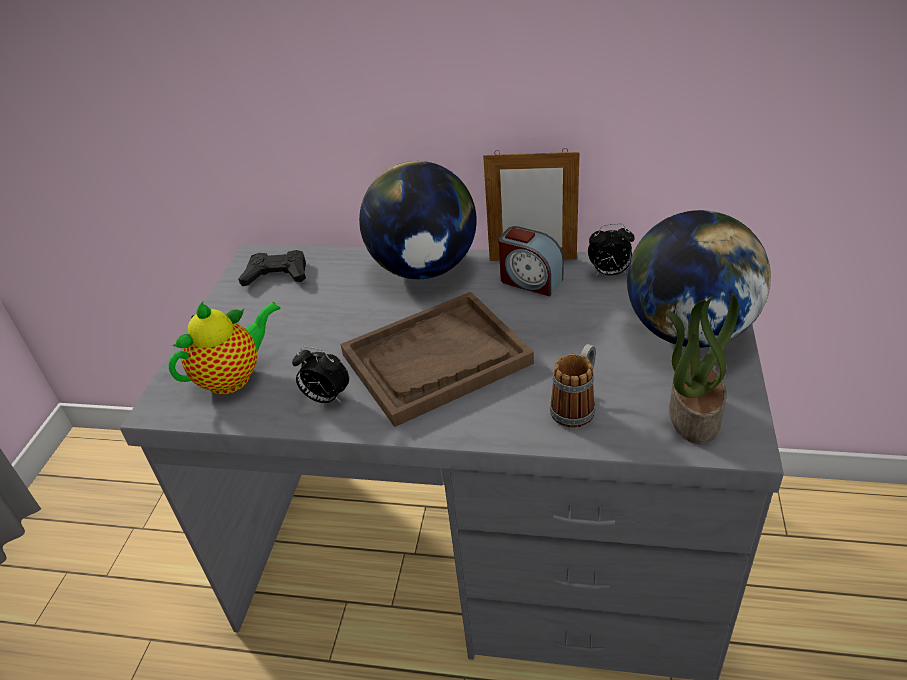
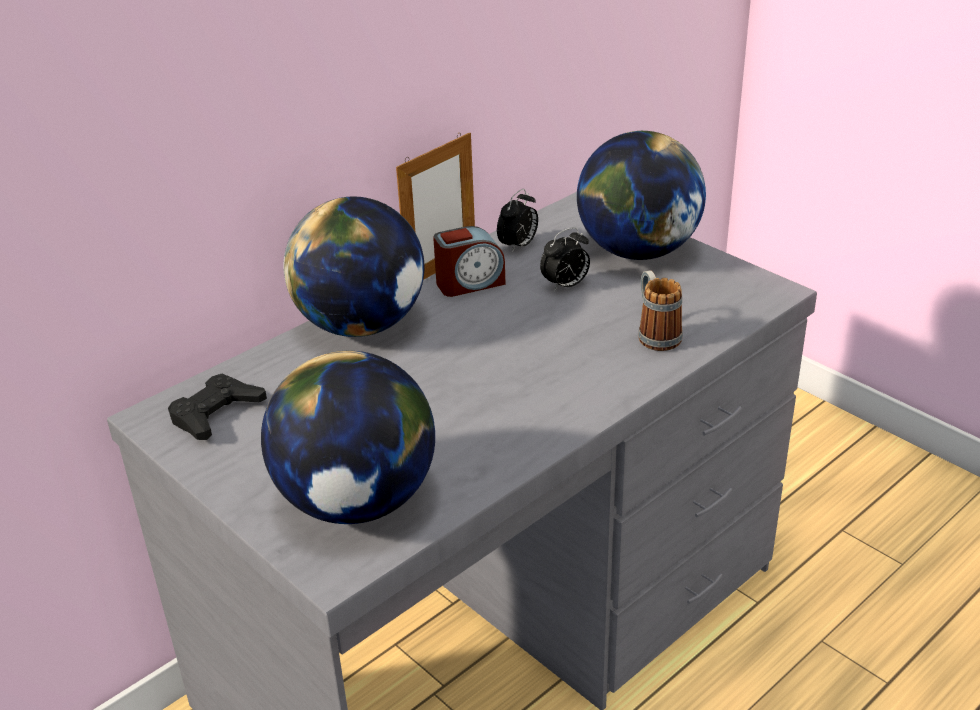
camera: 55 degrees left, 5 degrees down
teapot [169,301,281,395] -> globe [261,351,435,524]
alarm clock [292,347,349,403] -> alarm clock moved to [540,227,590,291]
brown tray [340,292,534,427] -> none
potted plant [666,294,739,444] -> none

